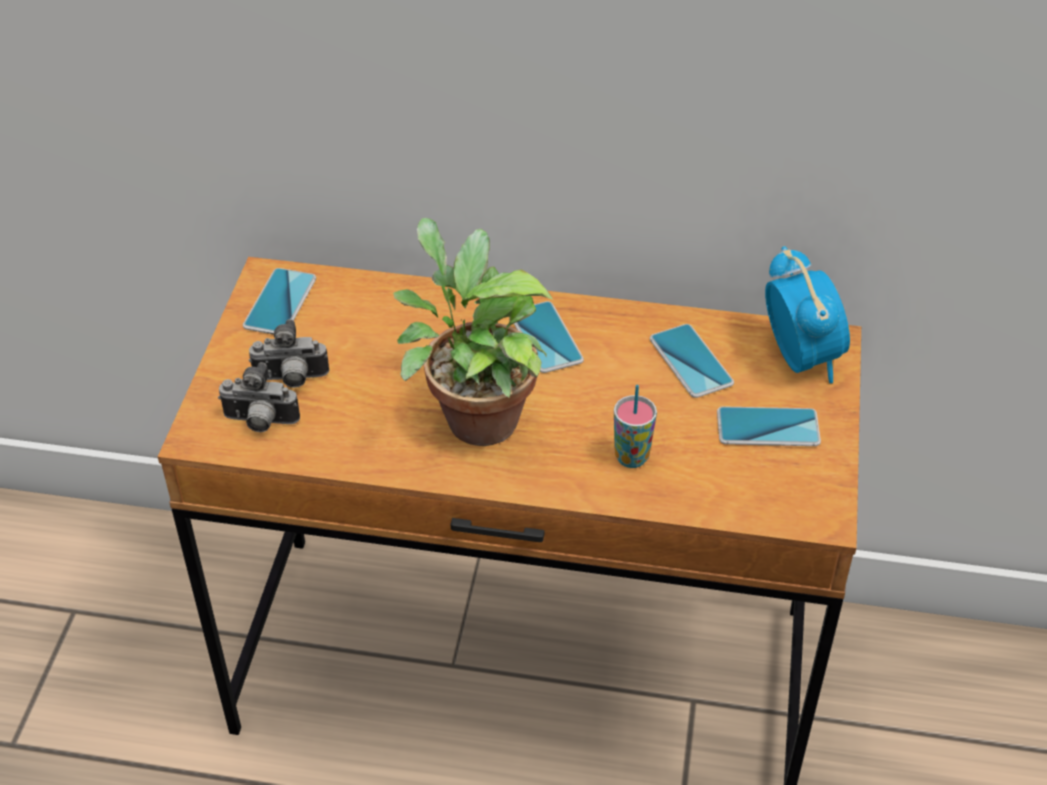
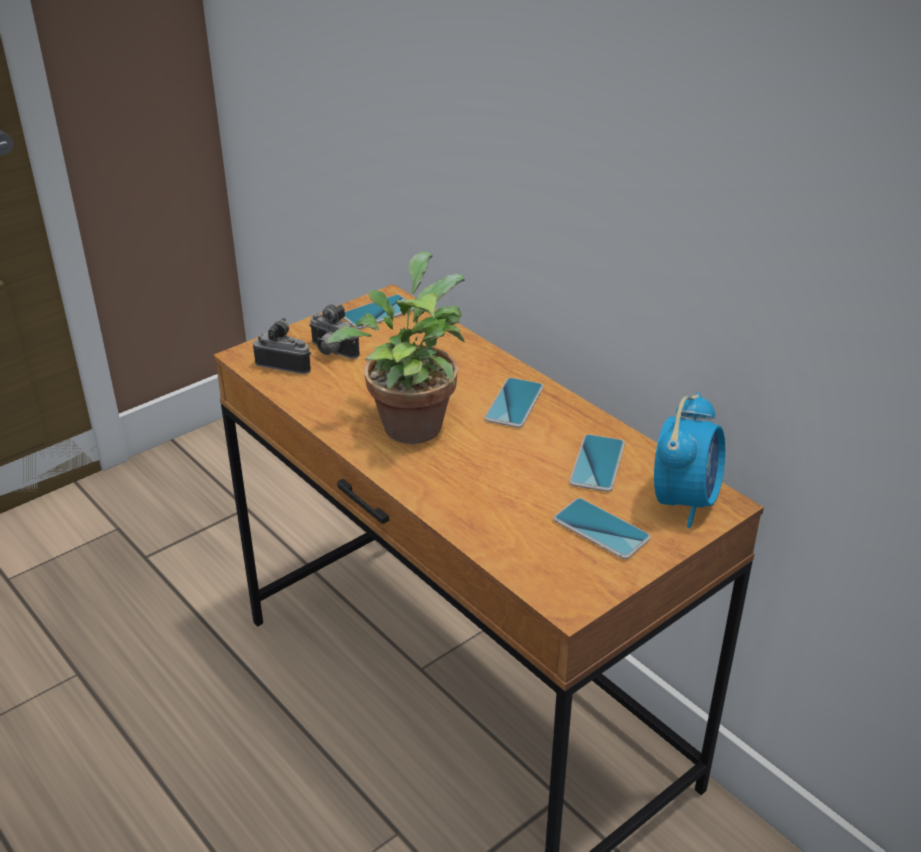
camera: 40 degrees right, 10 degrees down
camera [218,362,300,432] -> camera turned 150 degrees clockwise [253,318,311,374]
cup [614,385,657,468] -> none

